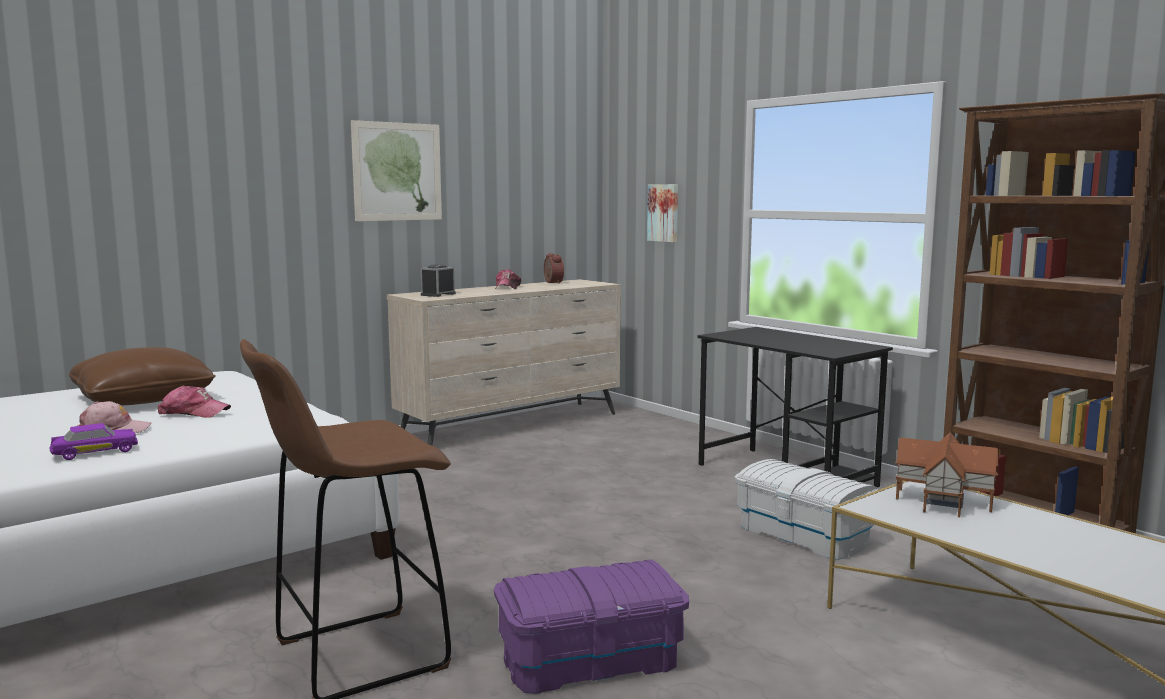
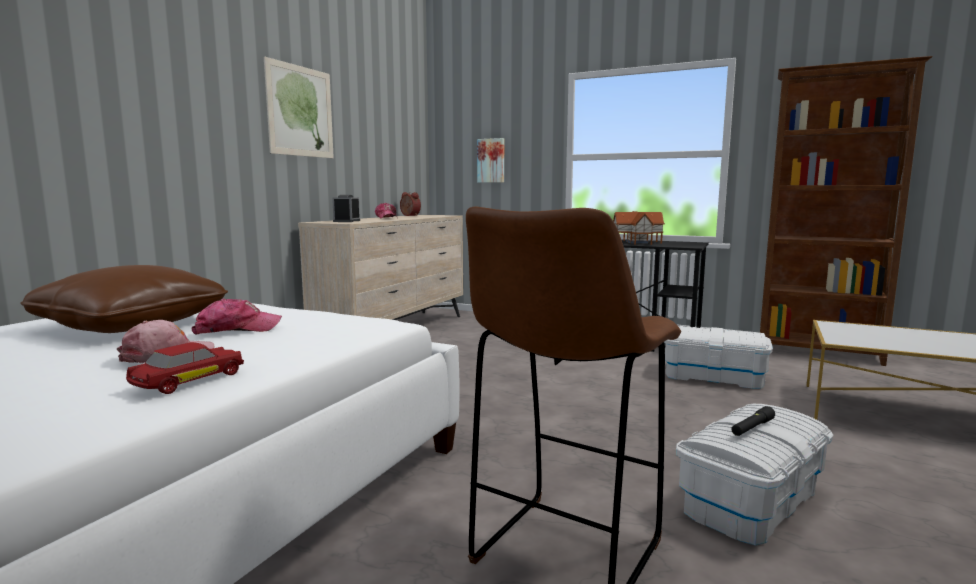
camera: 25 degrees left, 0 degrees up
purple toy car [50,423,138,460] -> red toy car [126,342,244,394]
purple storage box [494,560,689,694] -> white storage box [676,404,833,546]
toy house [895,432,999,517] -> toy house moved to [613,211,665,245]
none -> black flashlight [731,406,775,436]

